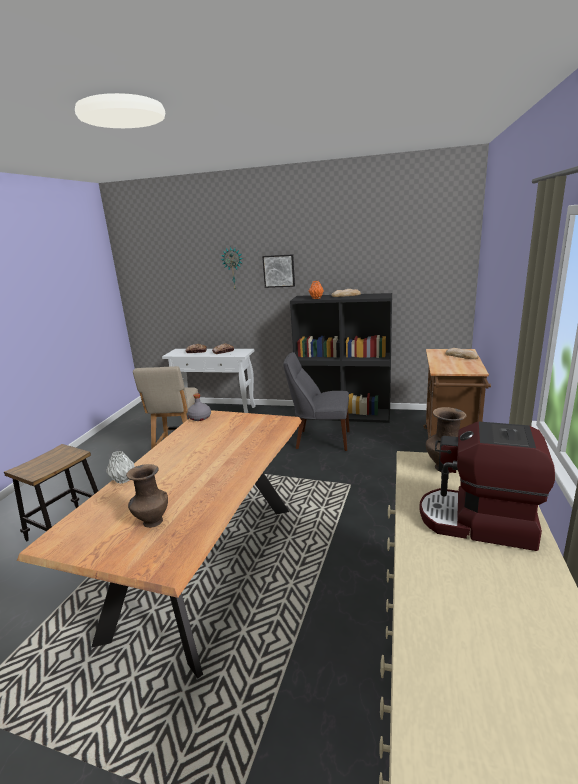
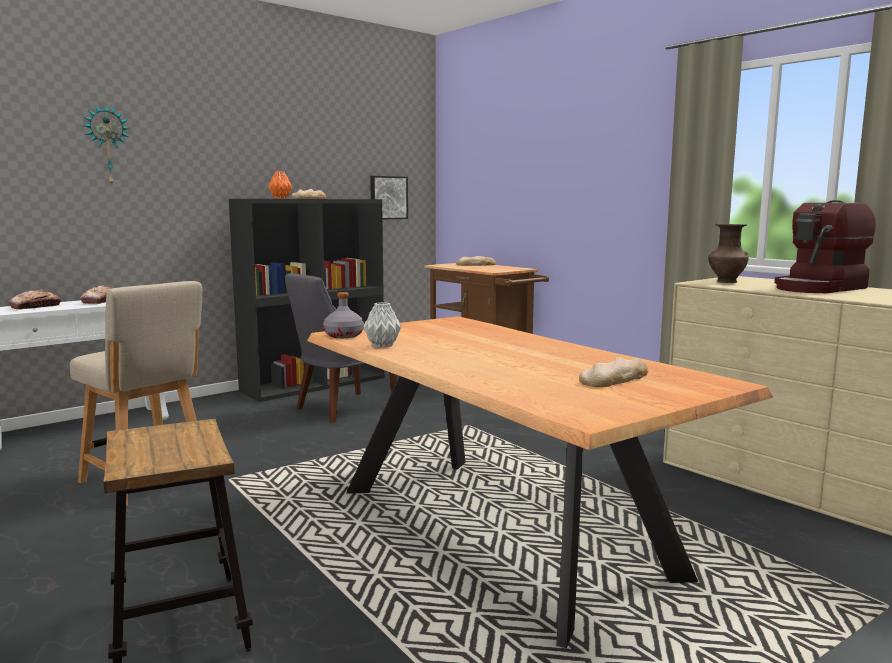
camera: 55 degrees left, 10 degrees down
grey vase [106,451,135,484] -> grey vase moved to [363,302,402,348]
brown vase [126,464,168,528] -> bread [579,357,648,387]
picture [262,254,295,288] -> picture moved to [370,176,408,219]

